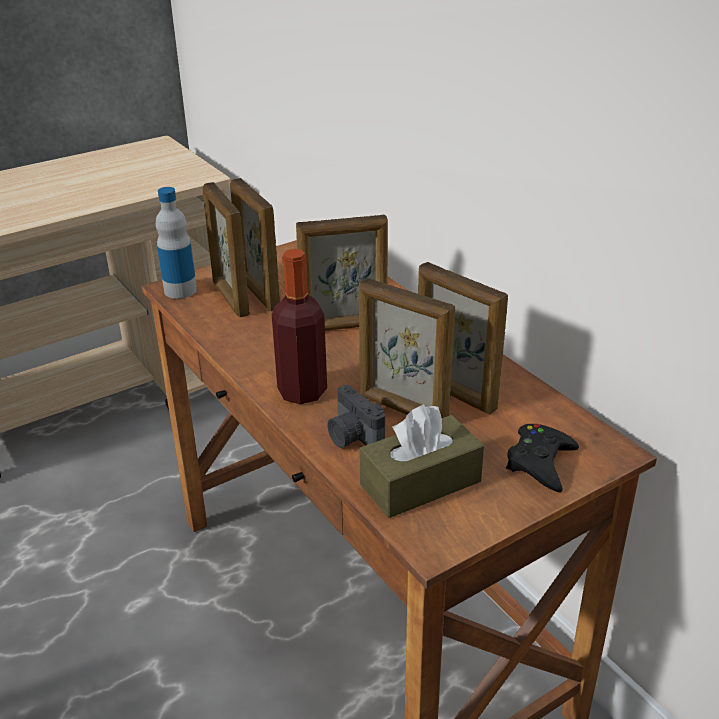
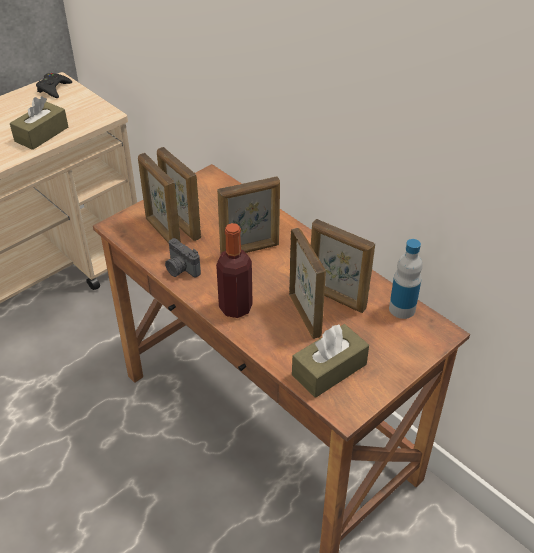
camera: 10 degrees left, 10 degrees up
bottle [156,187,197,299] -> bottle moved to [389,239,423,319]
camera [327,385,385,448] -> camera moved to [165,238,201,278]
picture frame [359,278,455,418] -> picture frame turned 135 degrees counterclockwise [289,228,326,339]
black game controller [506,424,579,492] -> black game controller moved to [36,73,72,98]
none -> brown tissue box [10,96,68,150]

